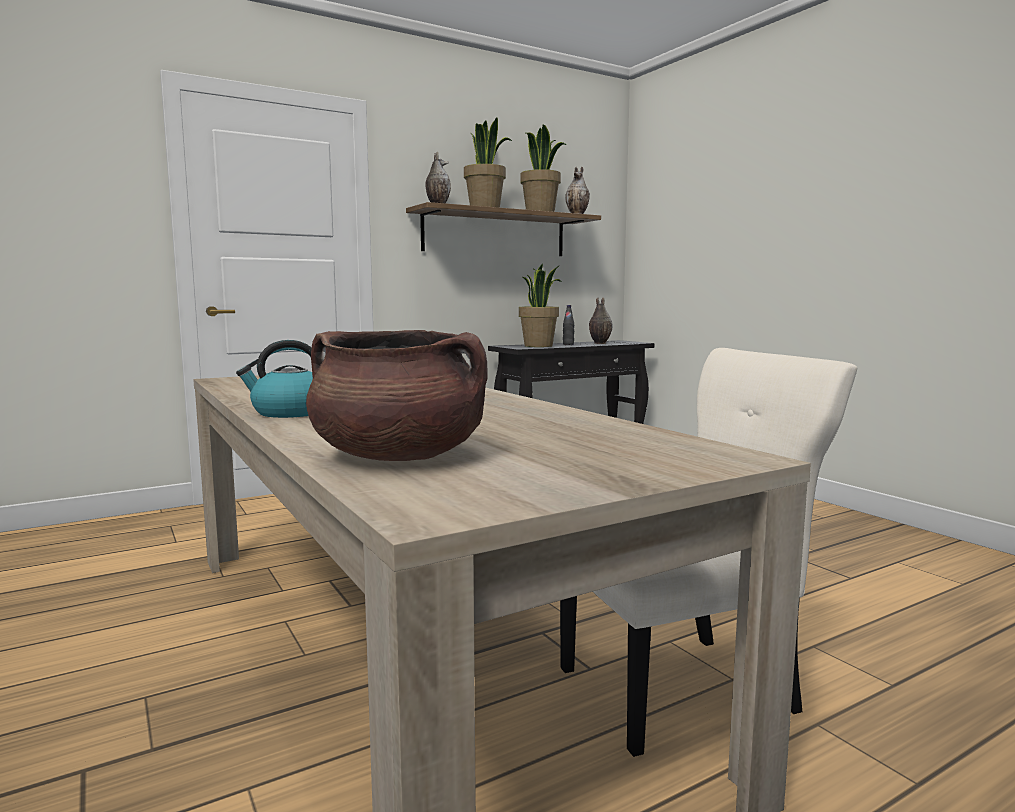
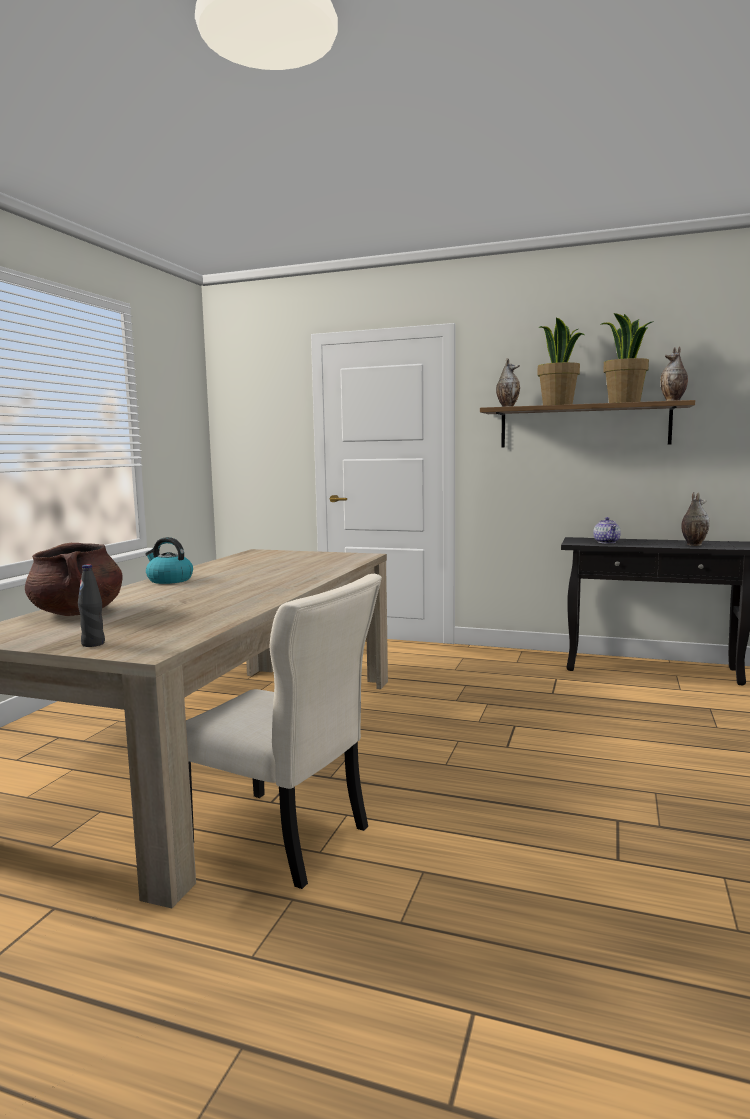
camera: 50 degrees right, 0 degrees up
potted plant [519,264,561,347] -> teapot [593,517,621,543]
black bottle [563,305,574,345] -> black bottle moved to [78,564,105,647]

